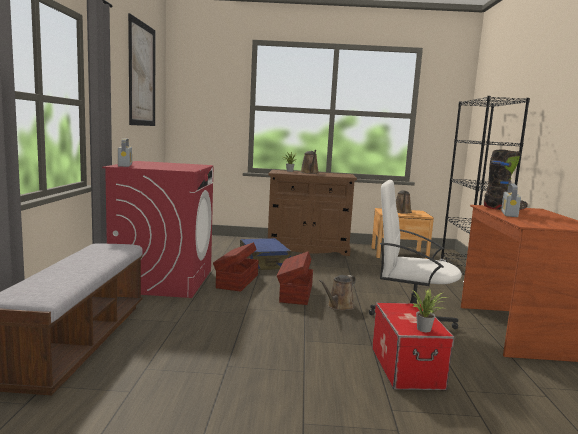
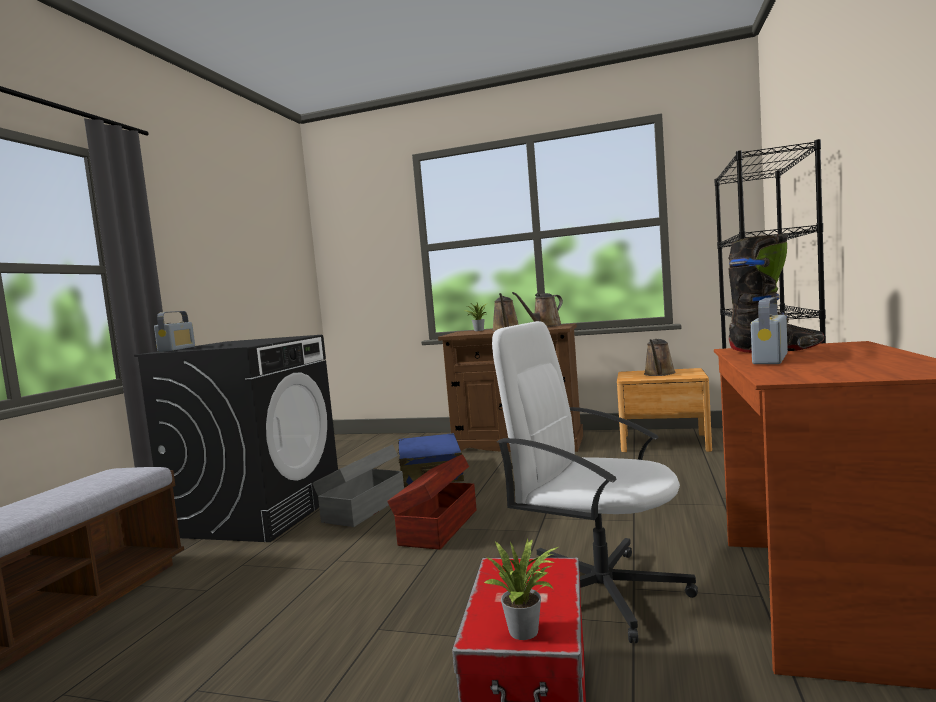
camera: 15 degrees right, 5 degrees down
red washing machine [102,161,213,298] -> black washing machine [134,335,338,542]
picture [128,13,155,126] -> none
brown storage box [213,242,258,292] -> grey storage box [312,445,404,527]
brown watering can [319,275,356,311] -> brown watering can moved to [512,292,563,327]

